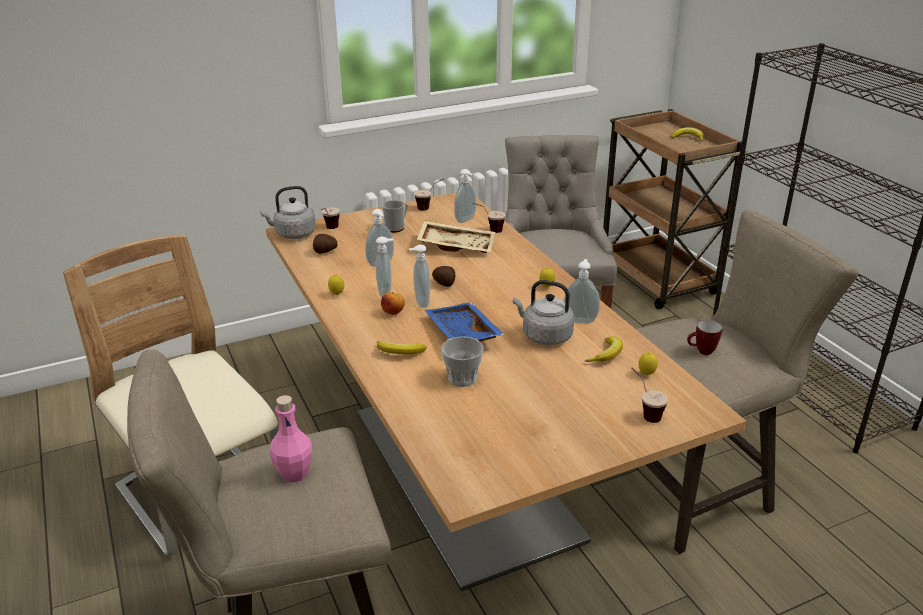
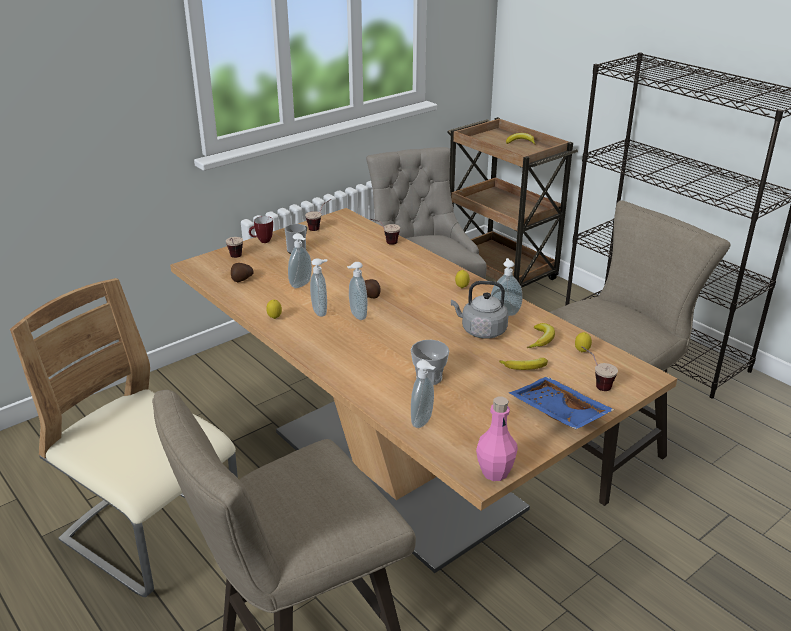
camera: 15 degrees left, 0 degrees up
grey kettle [260,186,316,239] -> none
pink bottle [270,395,312,483] -> pink bottle moved to [476,397,518,481]
banana [377,341,427,354] -> banana moved to [499,358,548,370]
apple [381,292,405,315] -> none
beige tray [417,220,495,253] -> none
blue tray [425,302,504,342] -> blue tray moved to [509,376,614,429]
soap dispenser [454,169,476,223] -> soap dispenser moved to [411,360,435,428]
mug [687,320,722,355] -> mug moved to [249,216,273,243]

